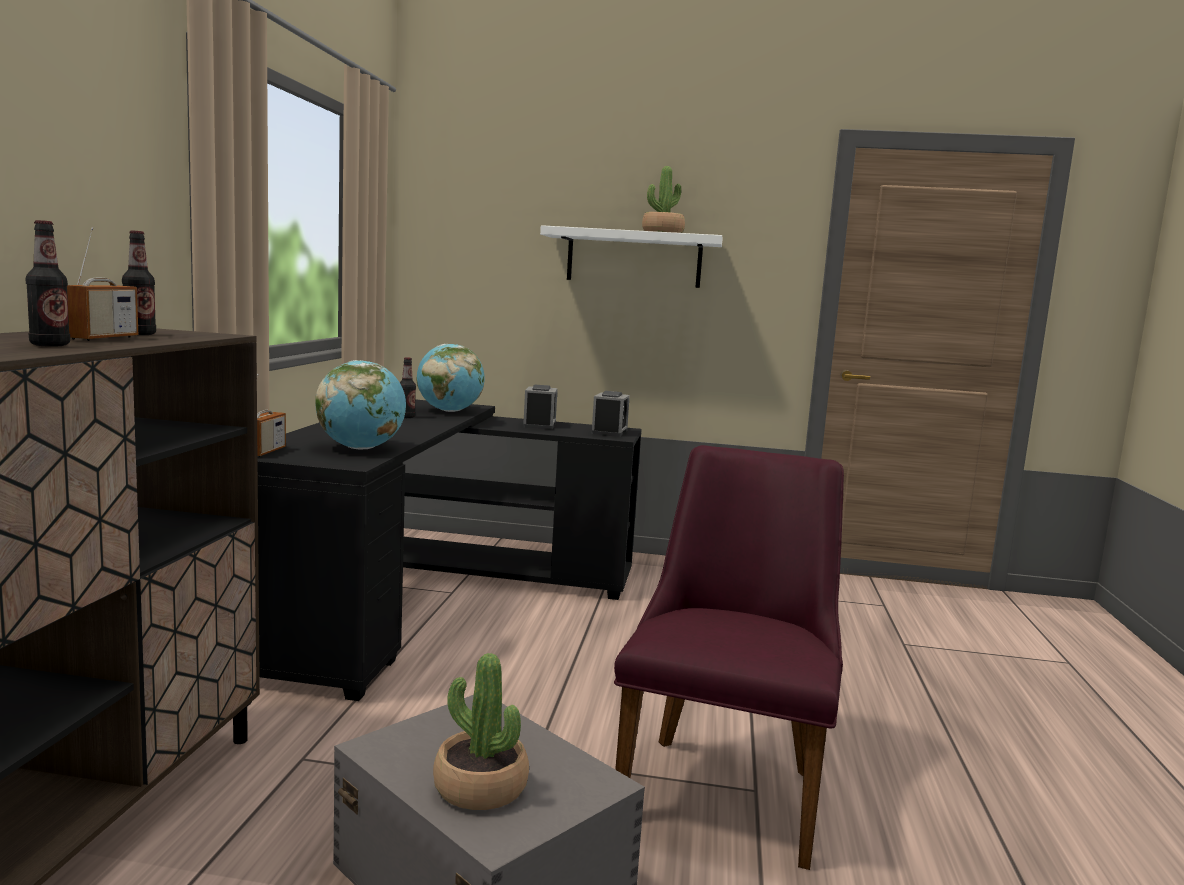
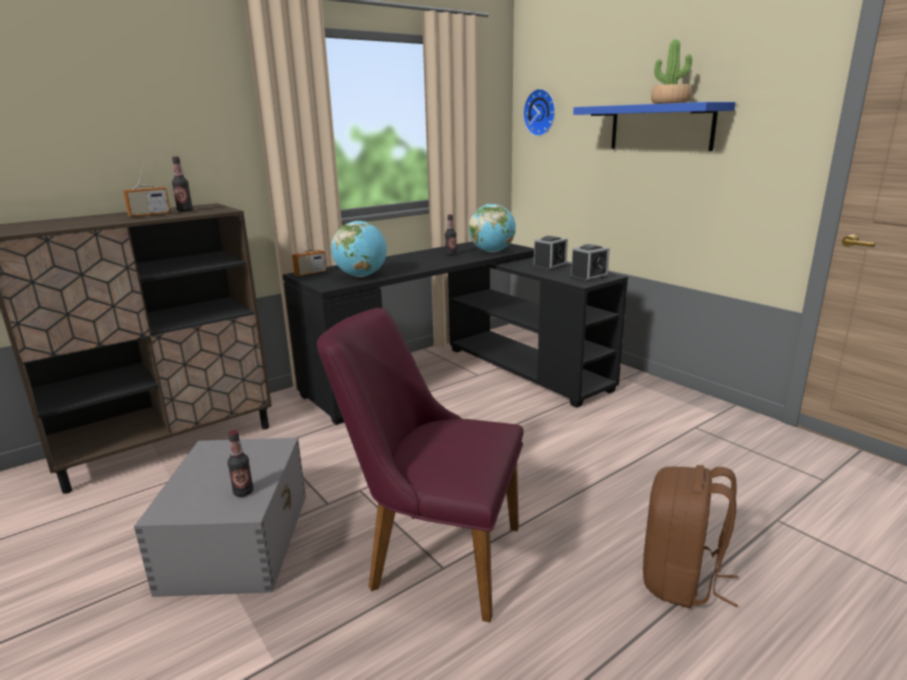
camera: 45 degrees right, 10 degrees up
bottle [26,220,70,347] -> bottle moved to [227,430,253,497]
potted plant [433,653,529,810] -> none
white shelf [540,225,722,288] -> blue shelf [573,102,736,151]
purple chair [614,445,844,870] -> purple chair turned 135 degrees counterclockwise [317,308,524,623]
none -> wall clock [523,89,555,136]
none -> brown backpack [643,465,738,608]

